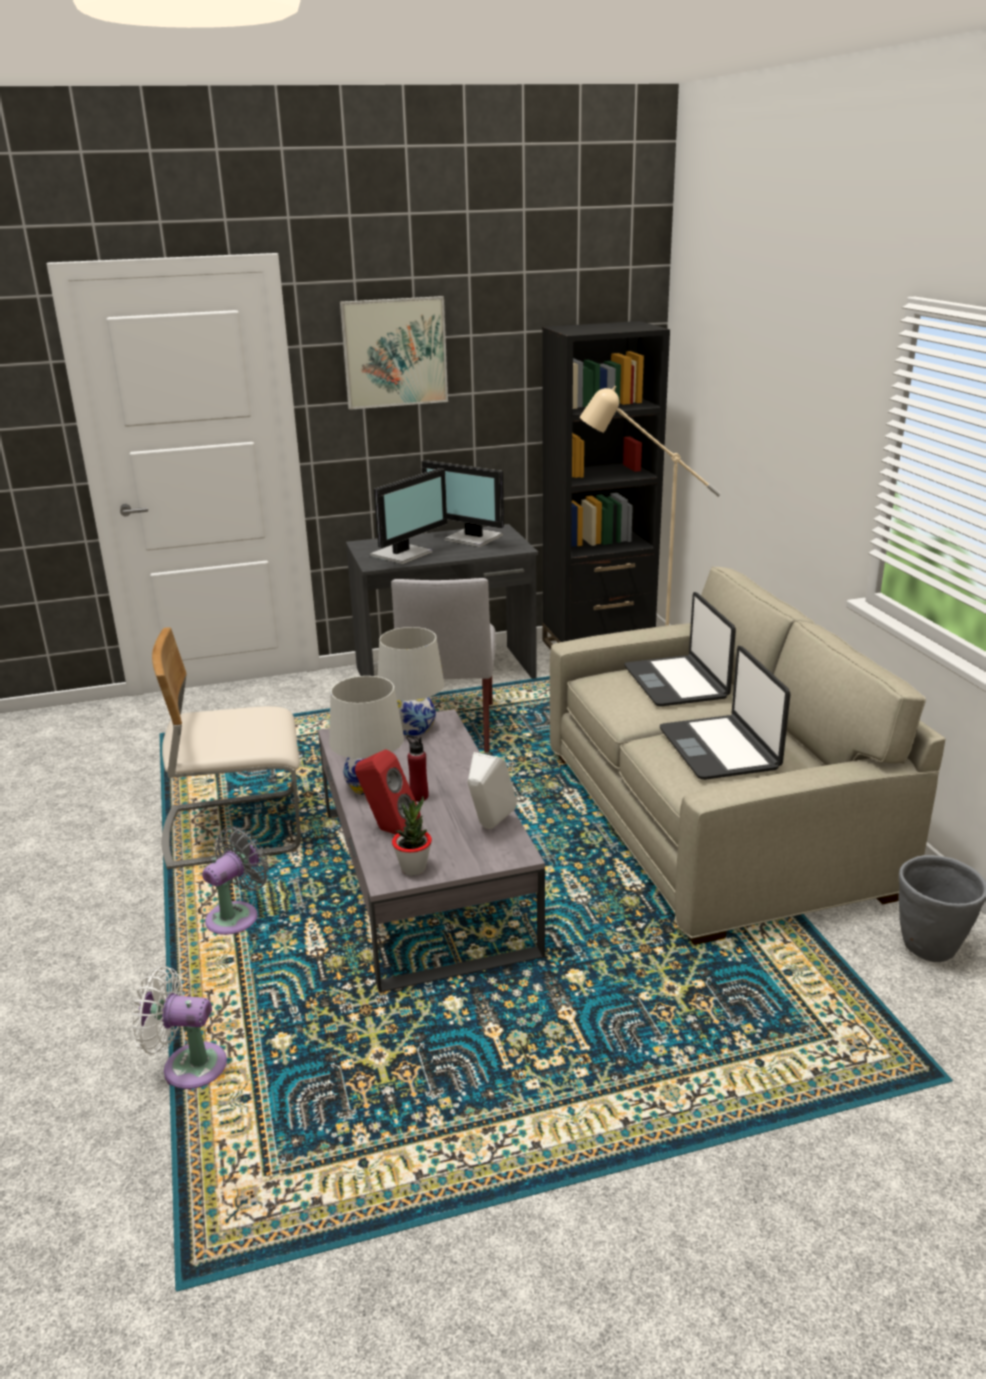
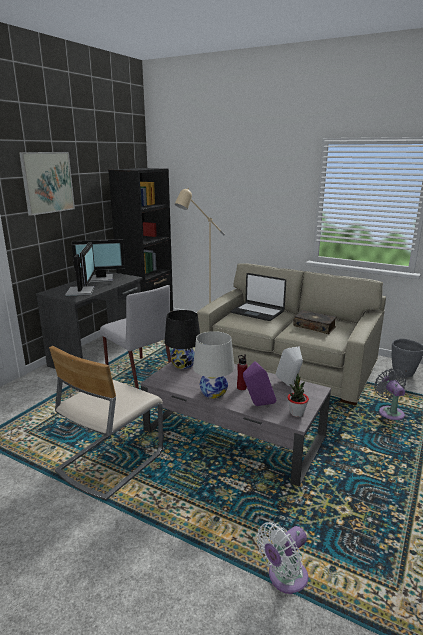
camera: 45 degrees left, 5 degrees down
grey fan [202,826,269,935] -> grey fan moved to [374,369,406,420]
red speaker [355,749,421,835] -> purple speaker [243,361,276,406]
white table lamp [378,627,444,736] -> black table lamp [164,310,200,369]
laptop [660,646,790,780] -> book [293,310,336,334]

